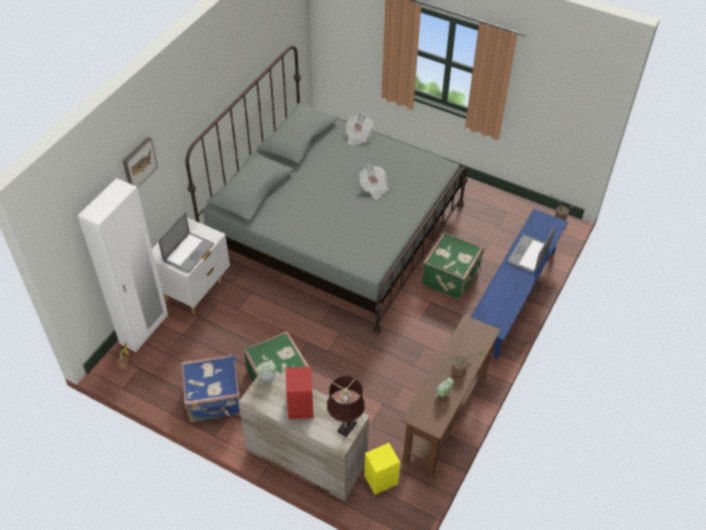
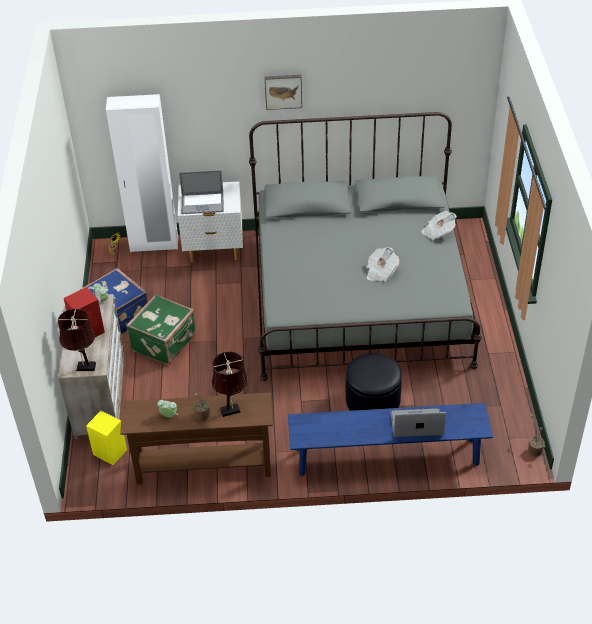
camera: 60 degrees right, 5 degrees down
picture [123,137,158,188] -> picture moved to [265,75,302,110]
green suitcase [421,231,484,299] -> black ottoman [346,353,402,411]
none -> brown table lamp [212,352,248,417]

